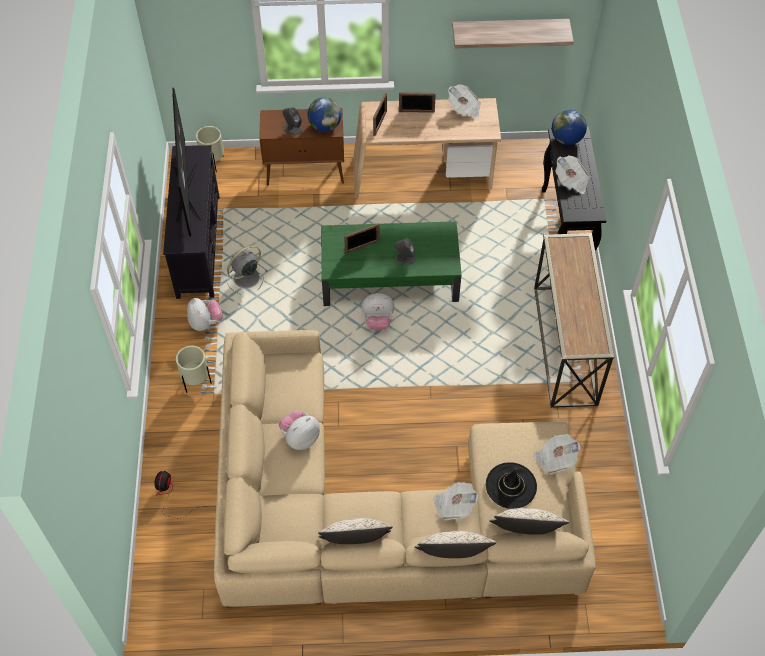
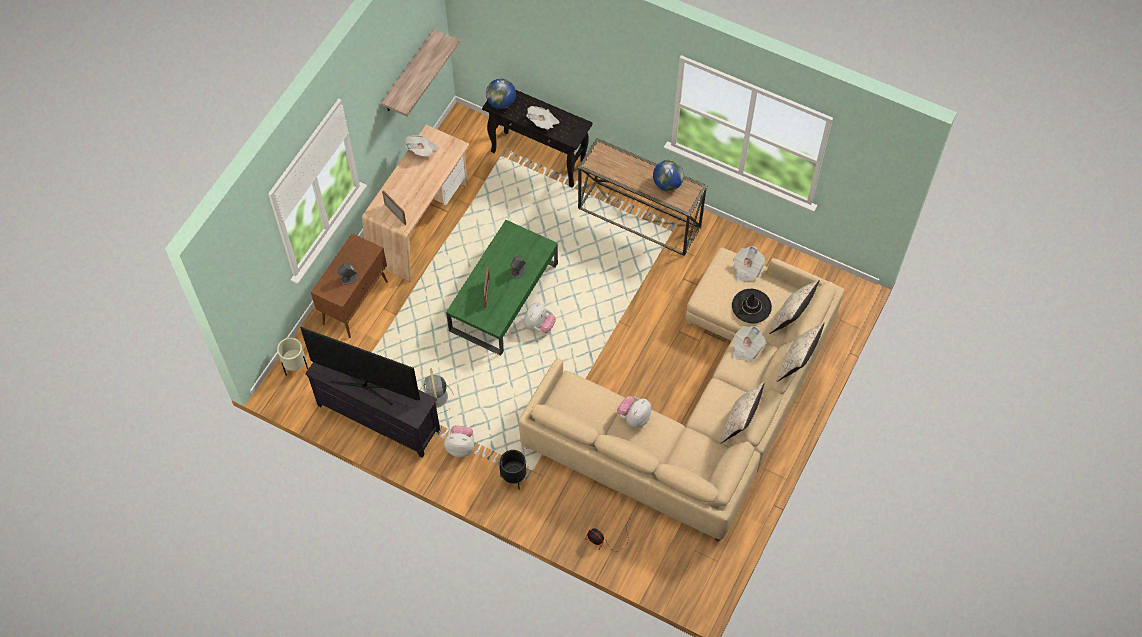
camera: 60 degrees left, 5 degrees up
beige planter [176,346,212,393] -> black planter [500,450,526,490]
plush toy [279,410,320,450] -> plush toy turned 45 degrees clockwise [617,396,651,428]
globe [307,97,341,132] -> globe moved to [653,160,684,191]
picture frame [399,92,436,113] -> none

